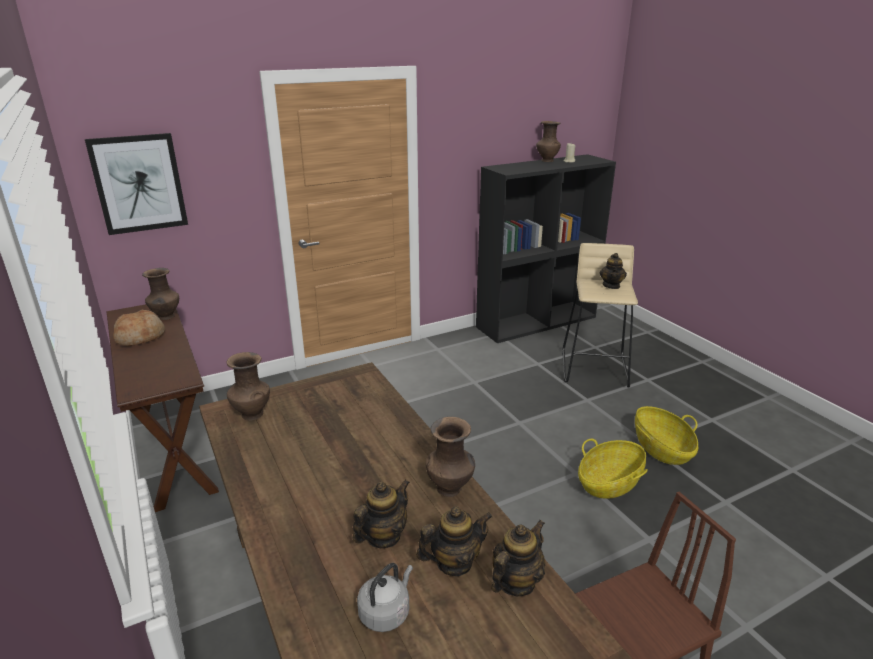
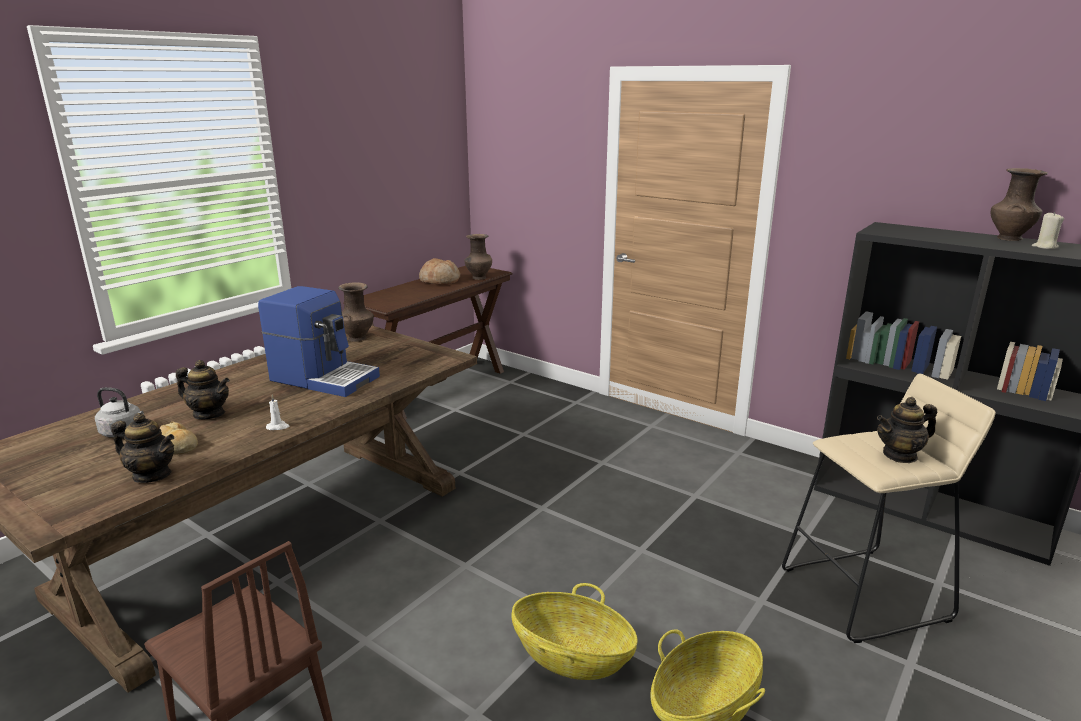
camera: 65 degrees right, 5 degrees down
picture [85,133,188,235] -> none
teapot [416,506,492,576] -> bread [160,421,198,454]
brown vase [426,417,475,497] -> white candle [266,394,290,430]
none -> coffee machine [258,286,380,397]

